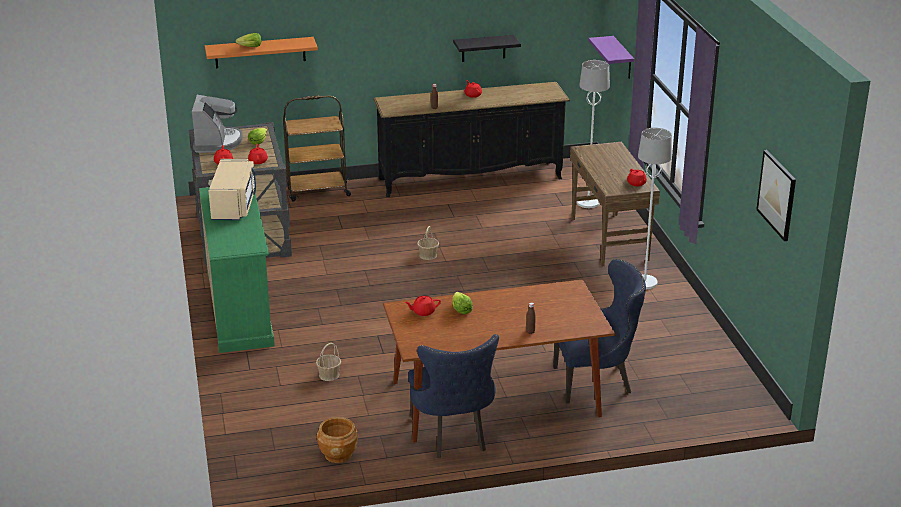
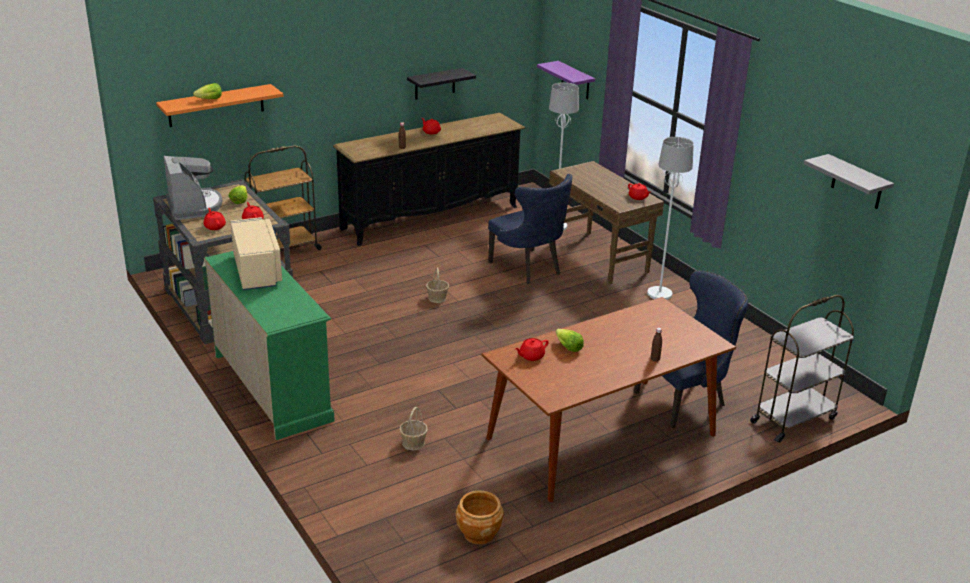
camera: 20 degrees left, 0 degrees up
blue chair [408,334,499,458] -> blue chair moved to [488,174,572,284]
picture [756,150,796,241] -> grey shelf [804,154,894,209]
none -> grey cart [750,295,854,443]

